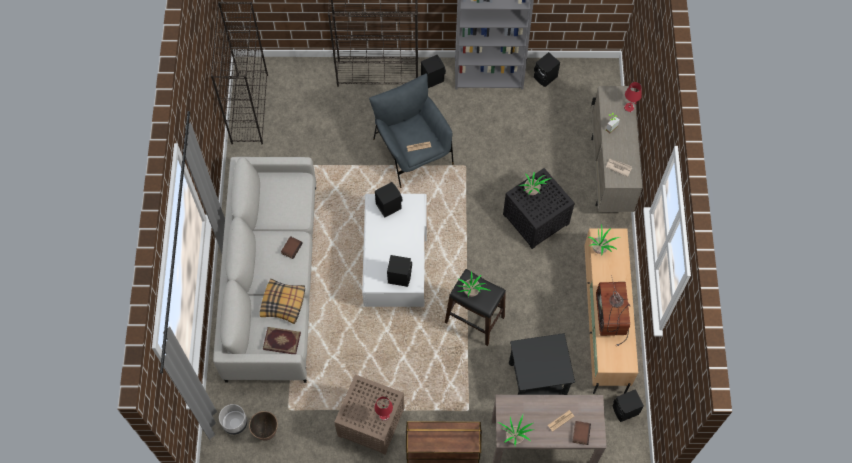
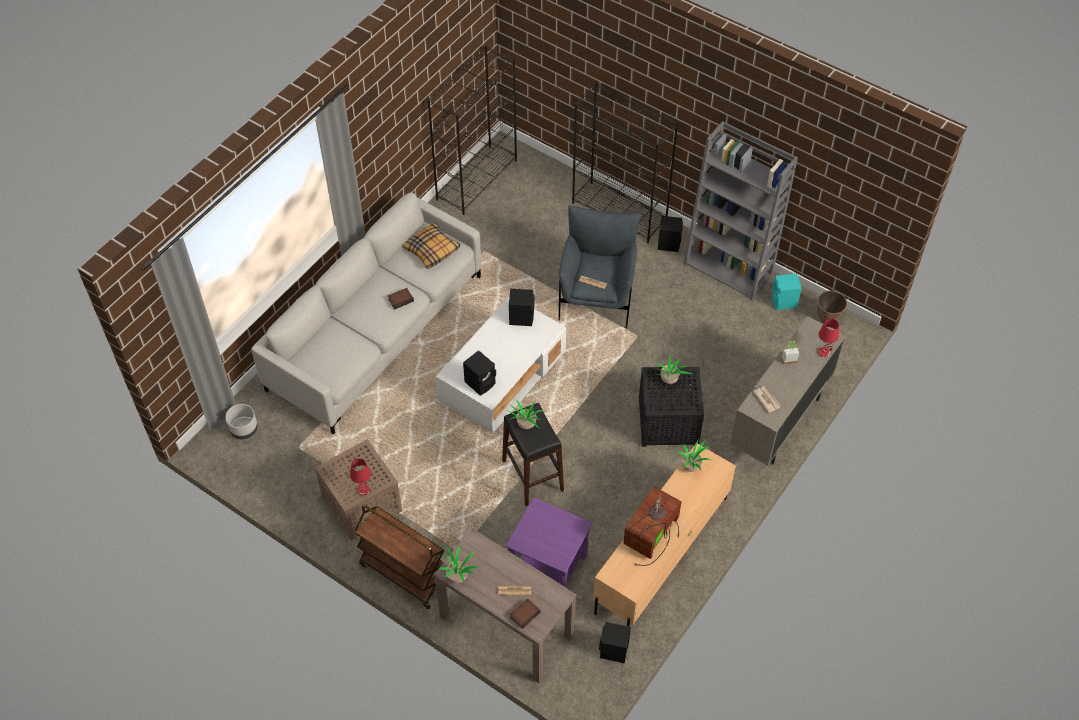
camera: 35 degrees right, 10 degrees down
planter [249,411,278,441] -> planter moved to [817,291,847,322]
pillow [260,279,305,324] -> pillow moved to [403,223,460,269]
book [263,327,301,354] -> none
black side table [509,333,575,395] -> purple side table [506,497,592,588]
black speaker [534,52,560,87] -> turquoise speaker [772,273,802,310]

